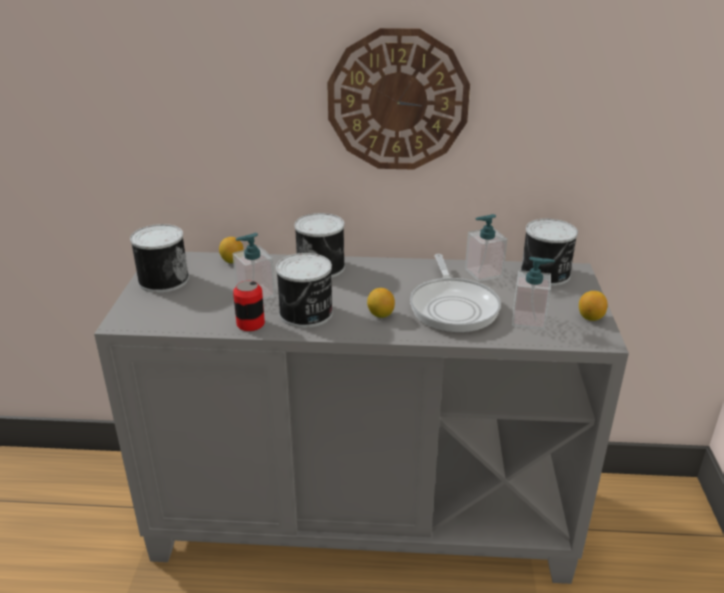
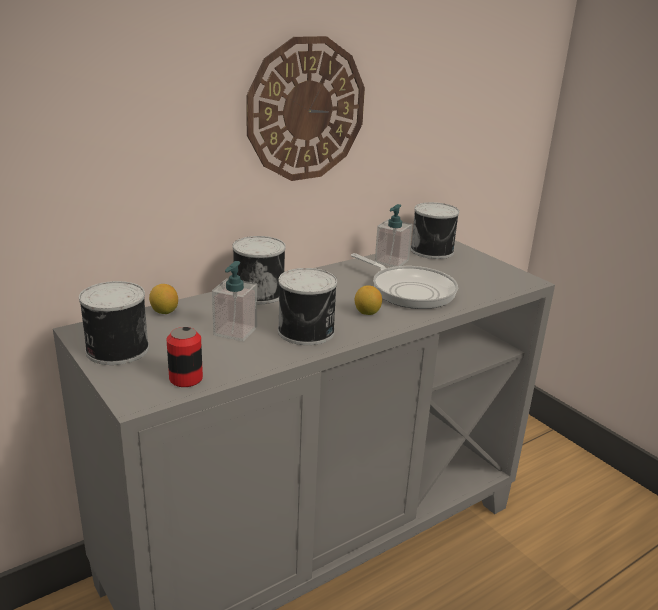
camera: 40 degrees left, 5 degrees down
can [233,281,265,331] -> can moved to [167,327,203,387]
soap dispenser [512,257,555,330] -> none
lemon [579,291,608,321] -> none

